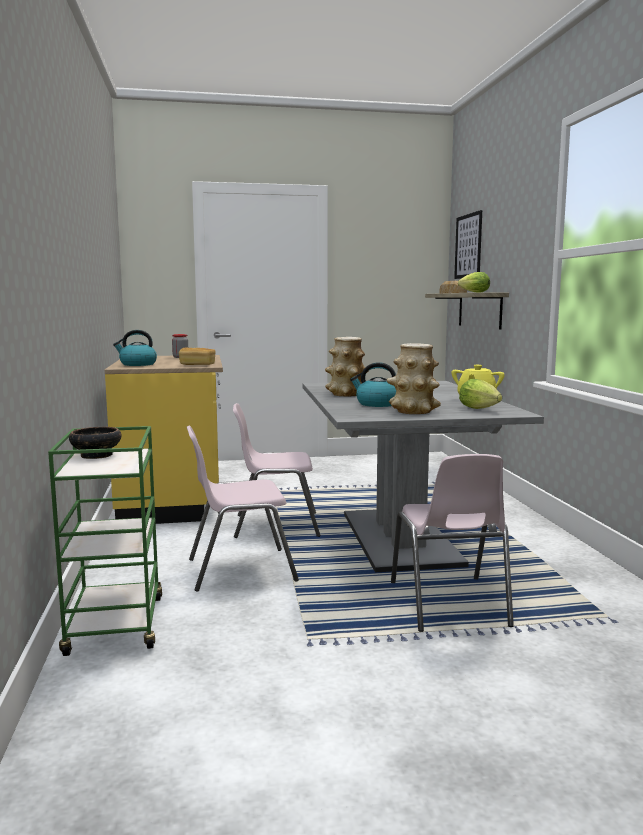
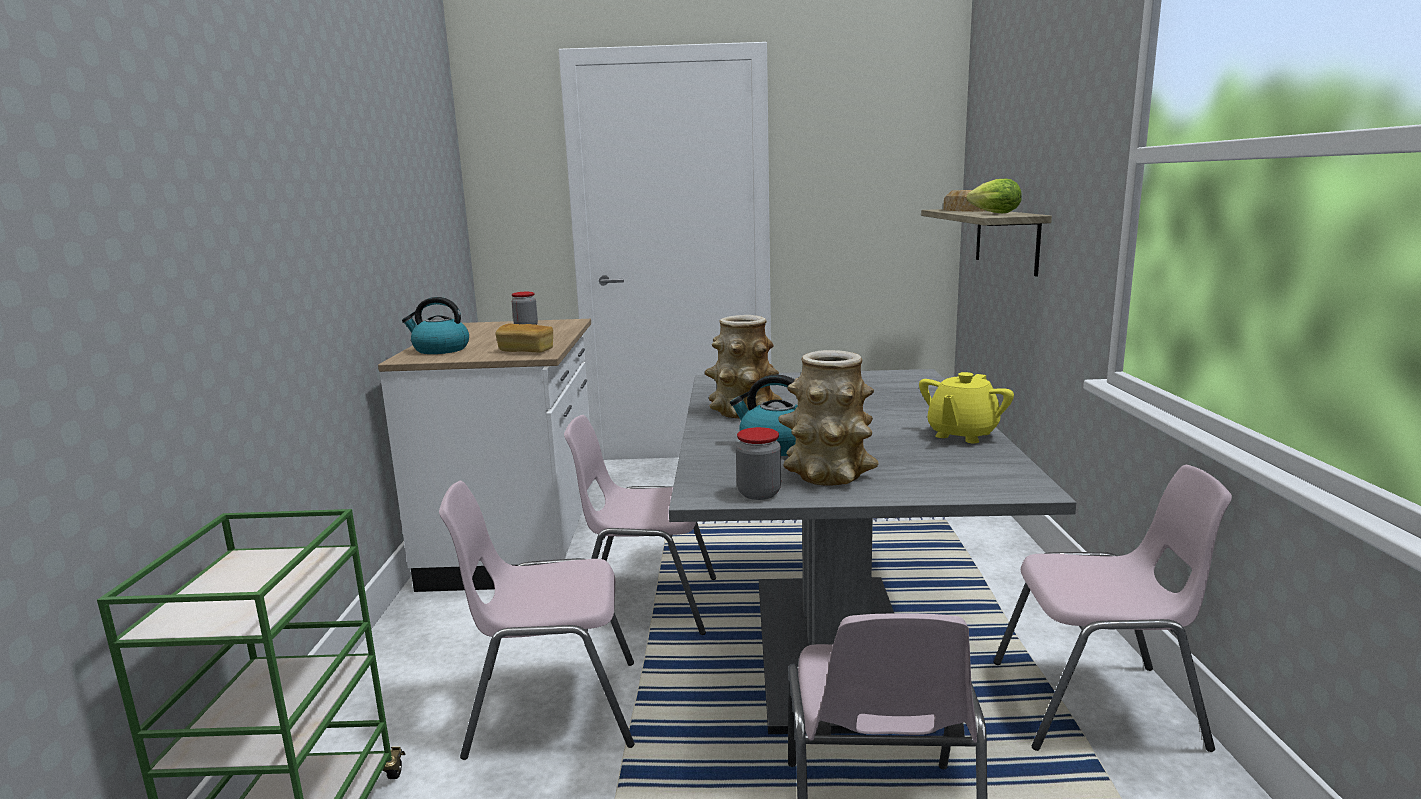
camera: 10 degrees right, 5 degrees up
bowl [69,427,121,459] -> none
yellow counter [105,355,223,524] -> white counter [378,319,594,592]
picture [454,210,482,279] -> none
lettuce [459,379,502,409] -> none
none -> jar [736,427,781,500]
none -> pink chair [994,465,1232,752]

